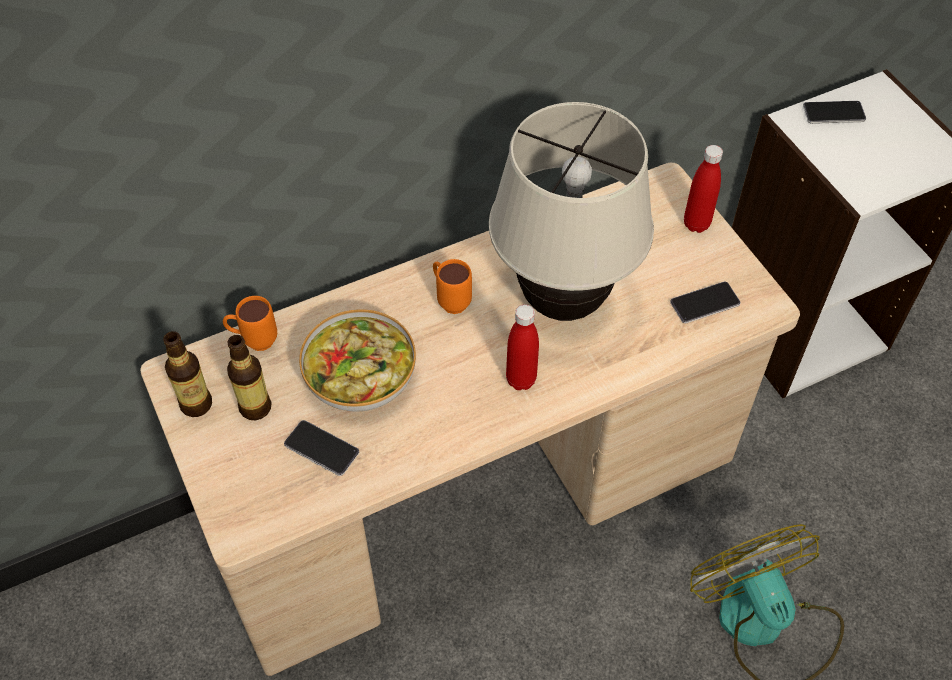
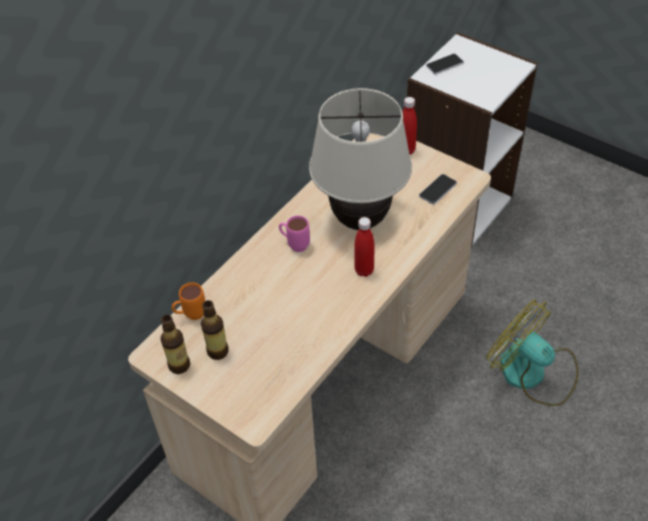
camera: 25 degrees left, 5 degrees down
phone [284,420,359,476] -> none
bowl [299,309,416,411] -> none
orange mug [433,259,472,314] -> pink mug [279,216,310,252]

